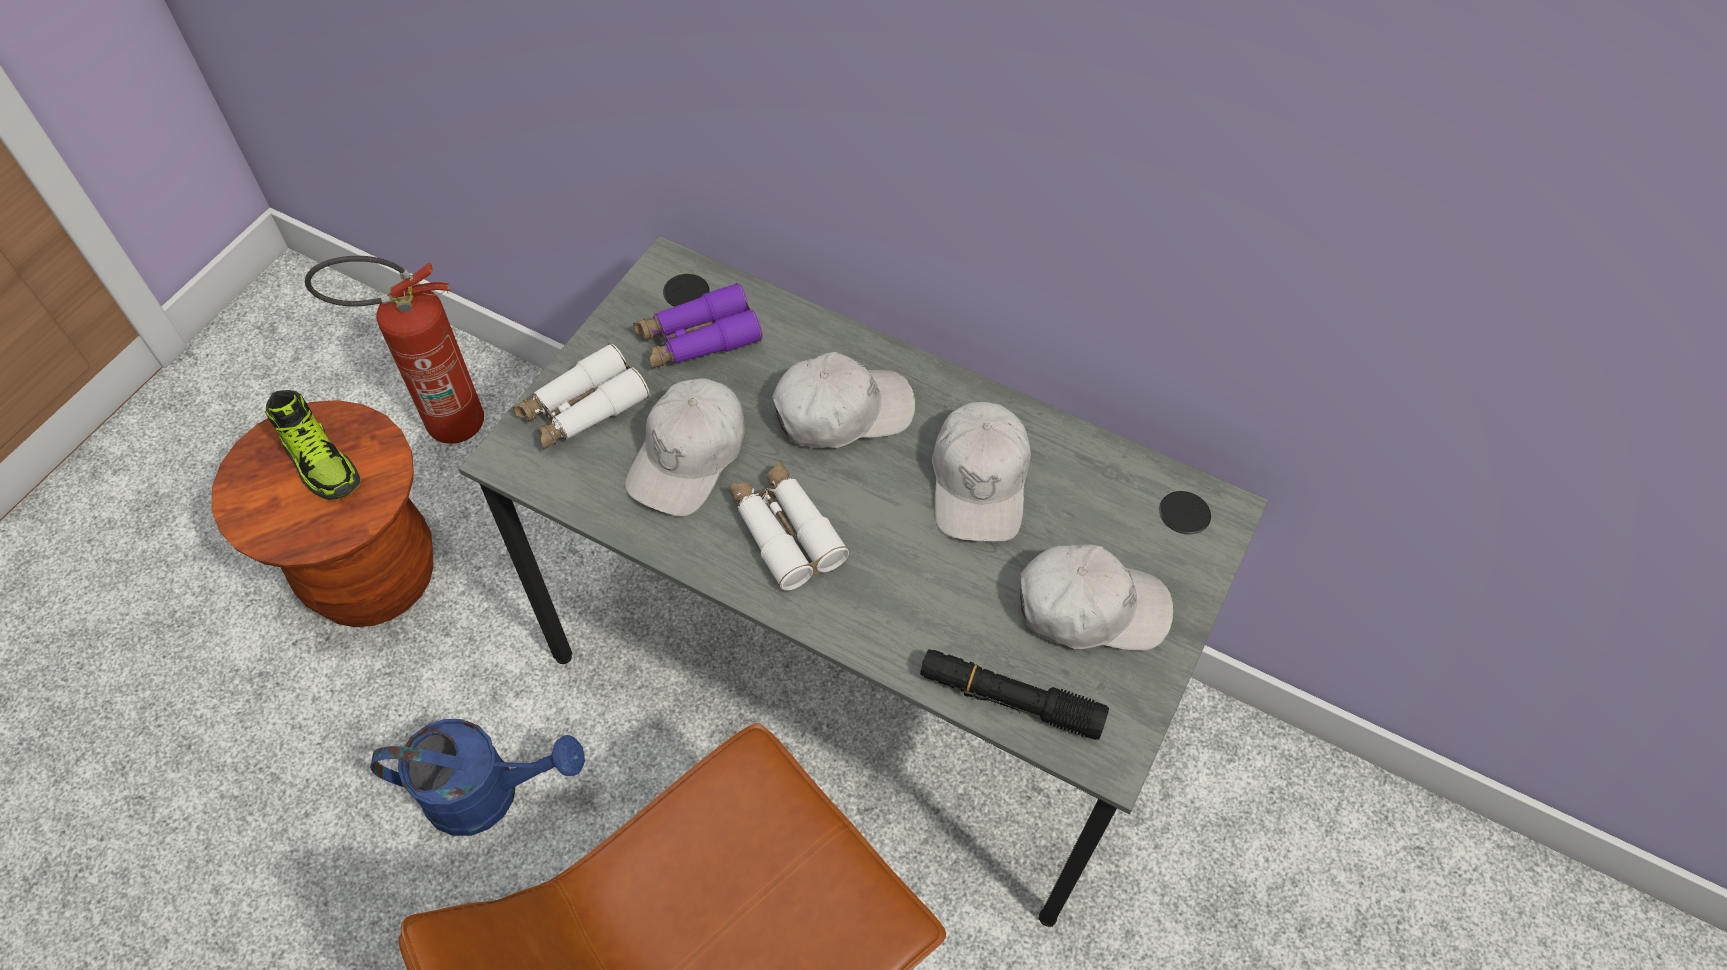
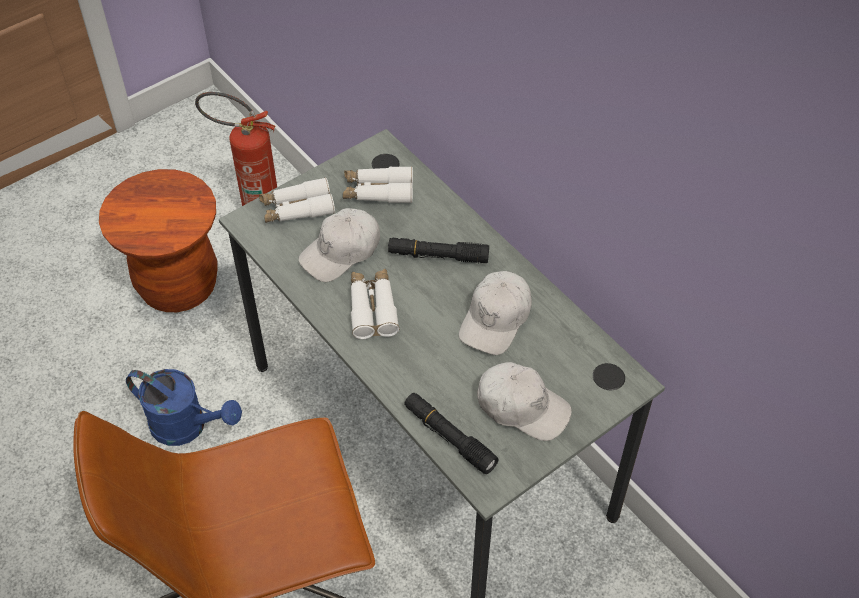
camera: 25 degrees right, 5 degrees down
shoe [265,390,361,500] -> none
purple binoculars [633,283,763,369] -> white binoculars [343,166,413,203]
white cap [772,352,915,448] -> black flashlight [388,238,489,264]

